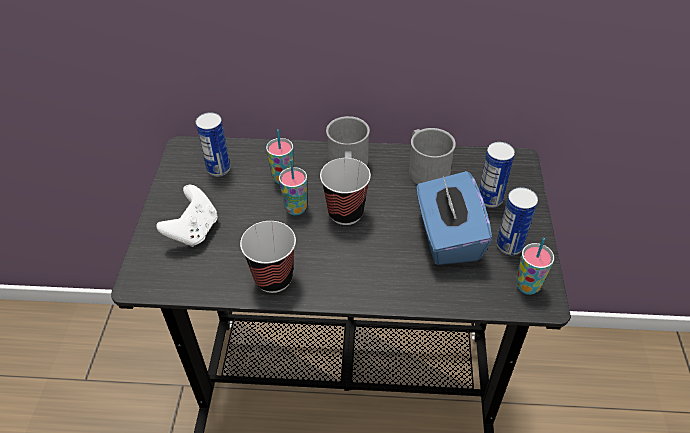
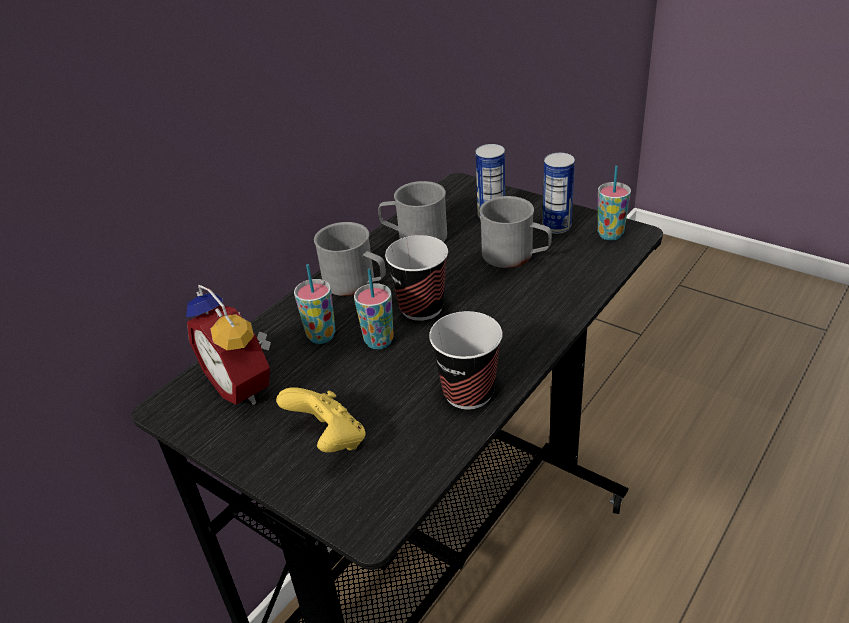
camera: 55 degrees left, 10 degrees down
white game controller [156,185,218,247] -> yellow game controller [276,388,366,452]
can [196,112,231,177] -> alarm clock [186,284,271,405]
blue tissue box [416,171,492,265] -> grey mug [480,196,552,268]

